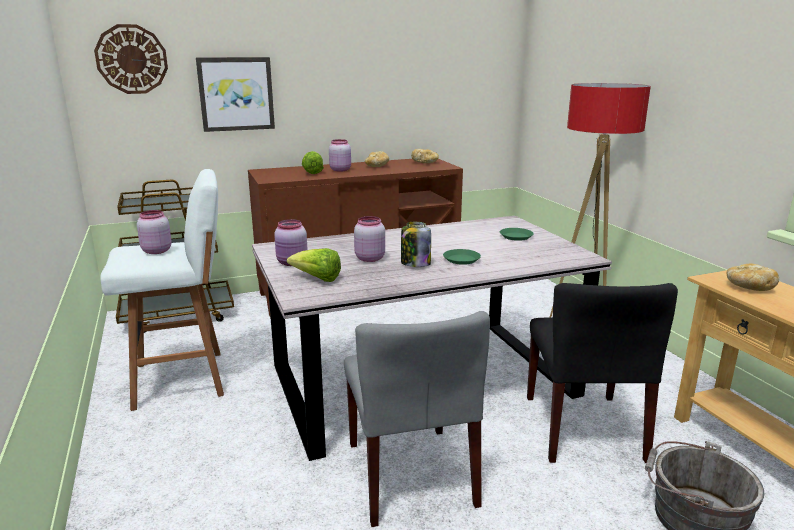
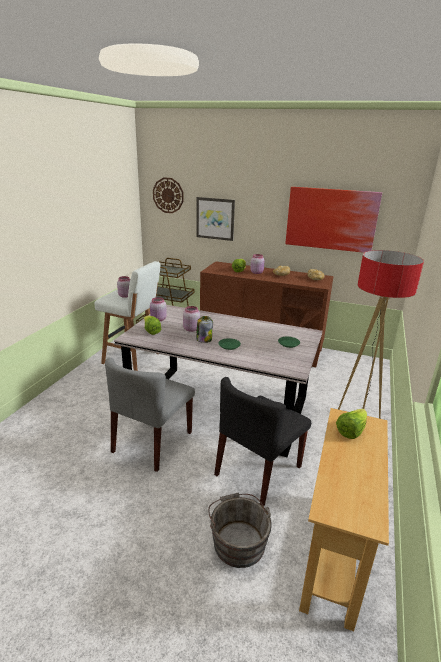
camera: 40 degrees right, 5 degrees up
bread [726,264,779,291] -> lettuce [336,408,367,439]
none -> picture [285,187,382,253]

